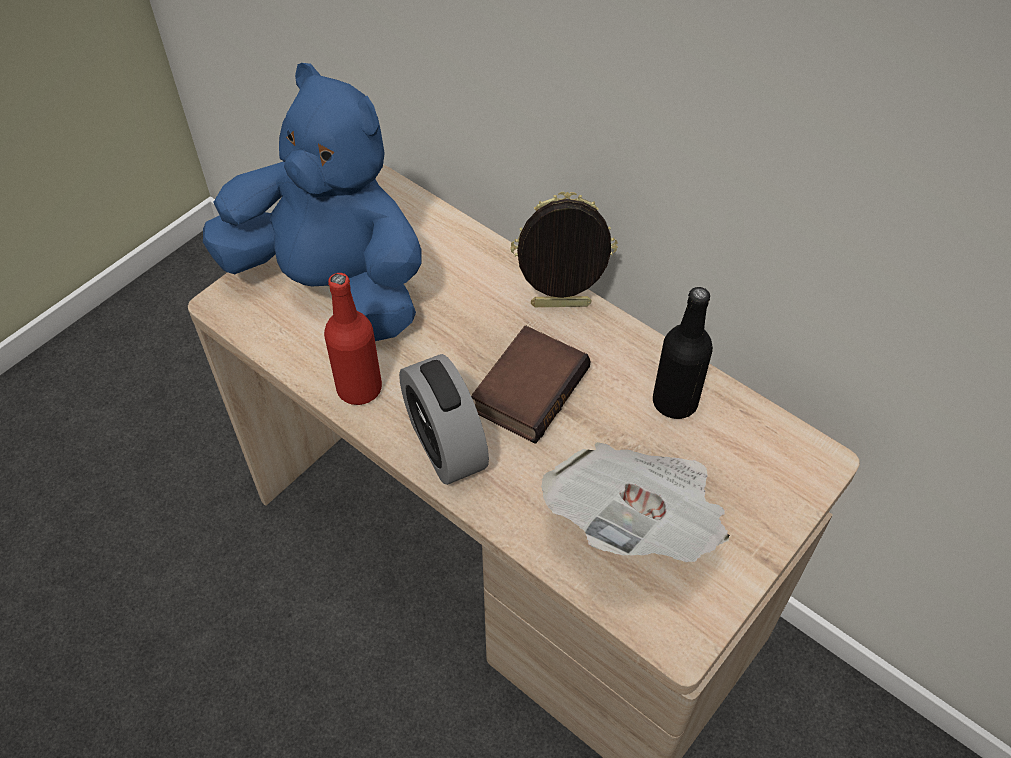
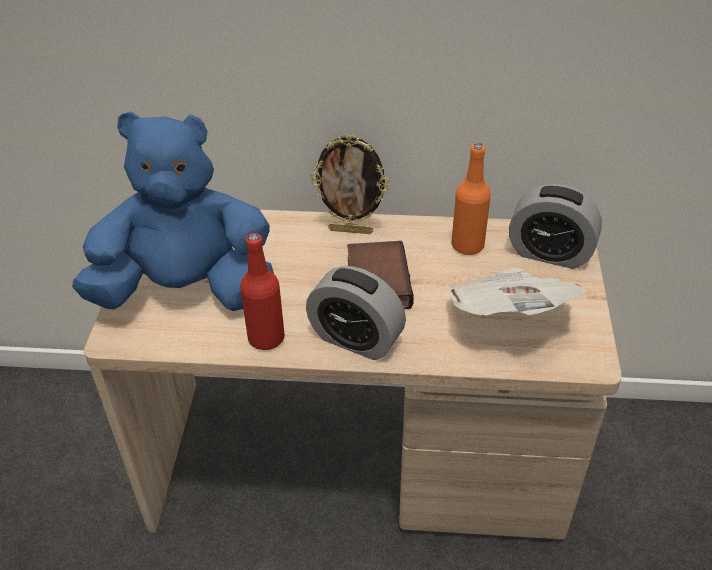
camera: 35 degrees left, 10 degrees down
picture frame [510,192,618,307] -> picture frame turned 135 degrees counterclockwise [311,134,390,234]
black bottle [653,287,713,419] -> orange bottle [451,143,491,255]
none -> alarm clock [509,184,602,269]

